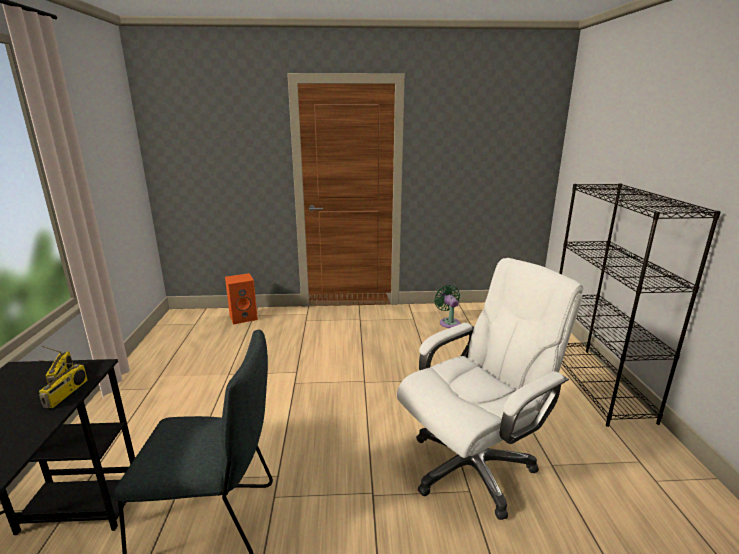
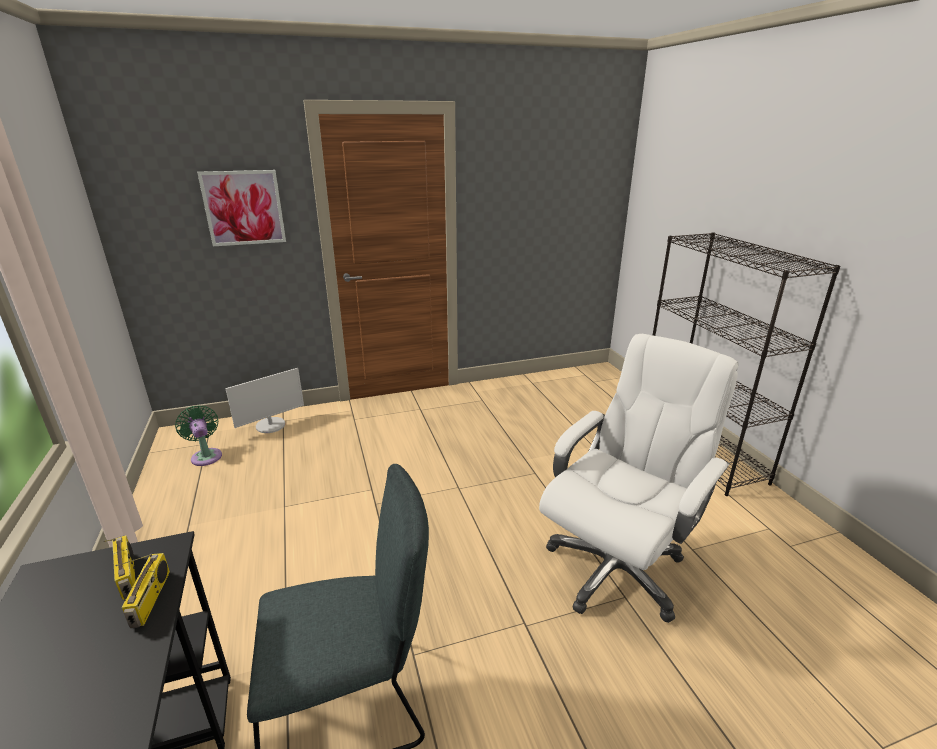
camera: 15 degrees left, 5 degrees up
orange speaker [225,273,258,325] -> monitor [225,368,304,433]
green fan [434,285,460,328] -> green fan moved to [175,405,222,466]
none -> picture [197,170,286,246]

